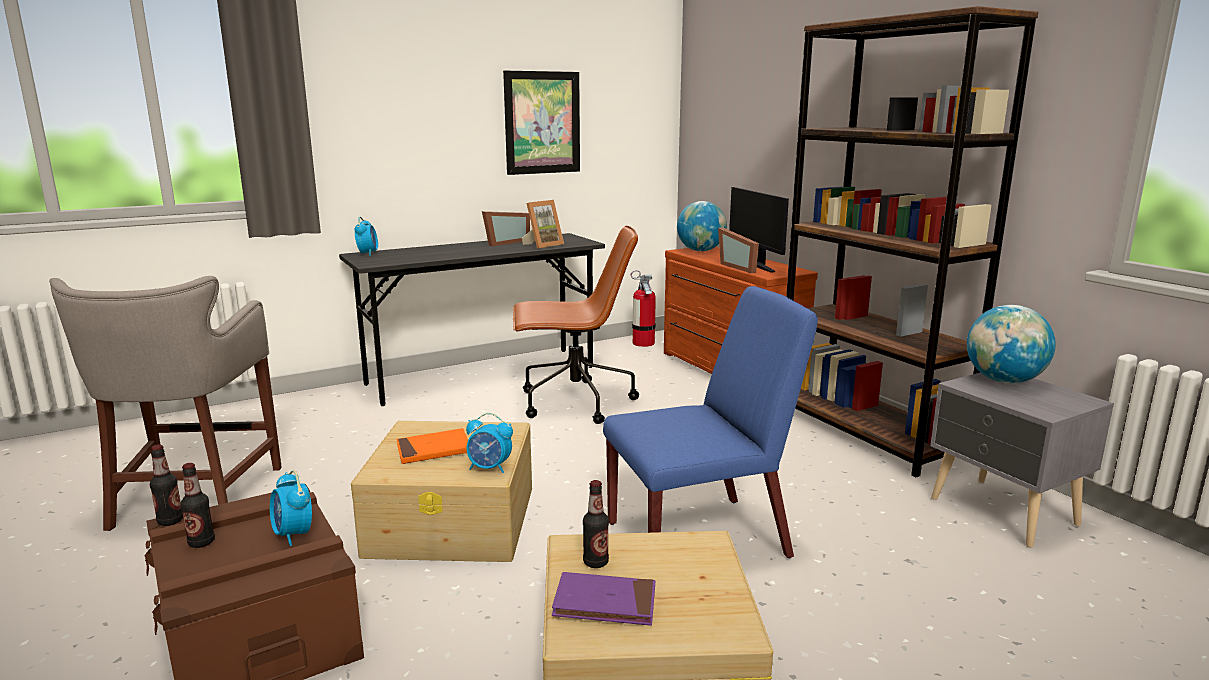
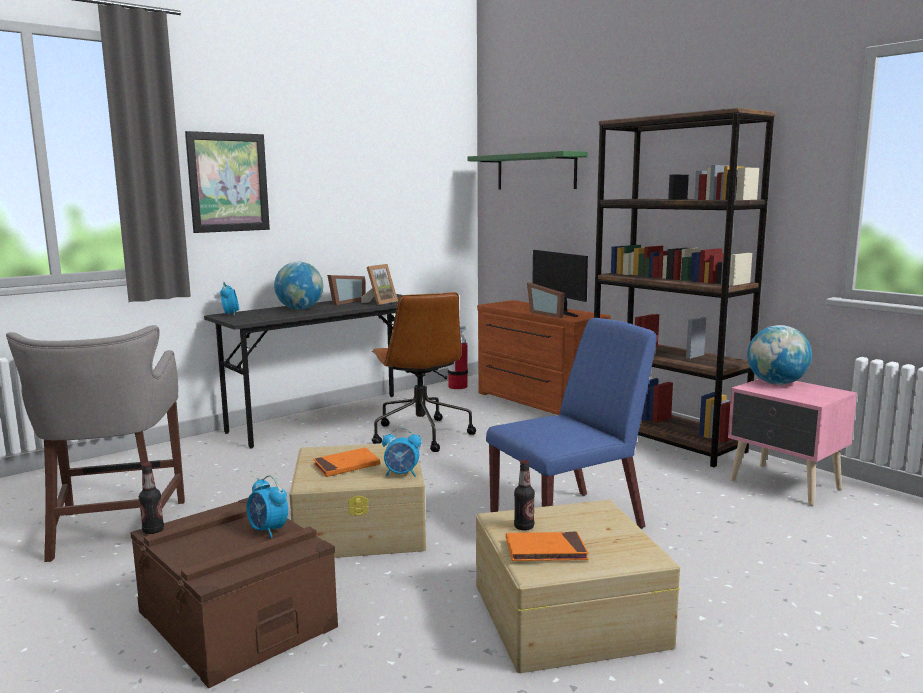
camera: 10 degrees left, 5 degrees down
bottle [181,463,215,548] -> none
picture [503,70,580,175] -> picture moved to [185,131,270,233]
brown office chair [513,226,639,424] -> brown office chair turned 90 degrees clockwise [372,292,476,452]
purple book [552,572,655,626] -> orange book [506,531,589,561]
globe [677,201,727,251] -> globe moved to [274,262,323,310]
grey nightstand [930,373,1114,548] -> pink nightstand [728,379,857,506]
none -> green shelf [467,151,588,190]

